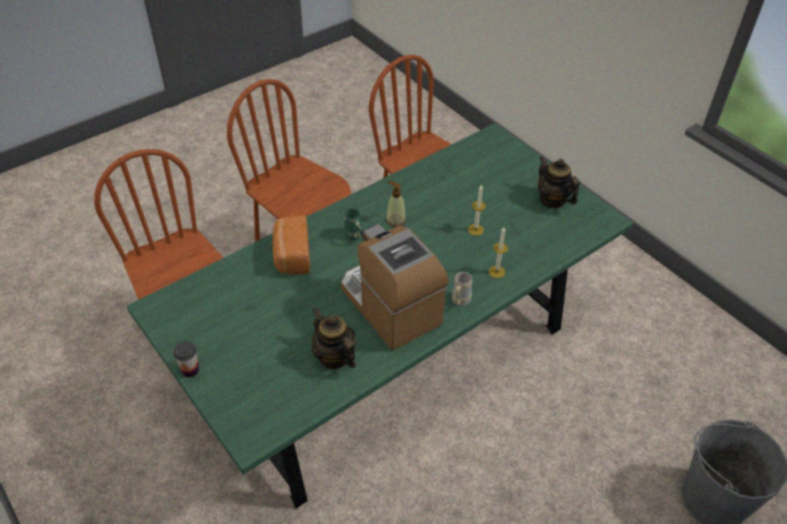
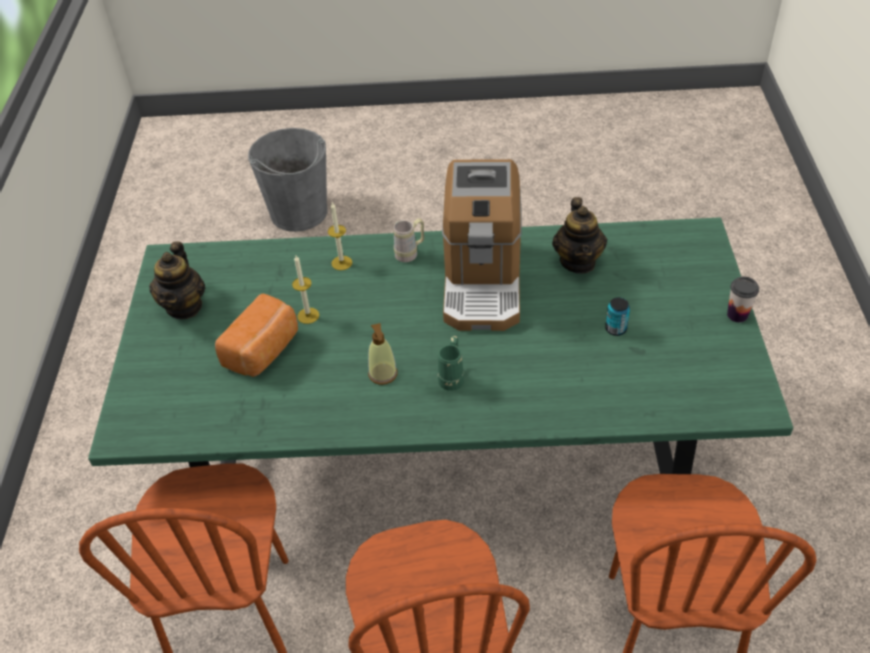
camera: 140 degrees left, 0 degrees up
bread [272,215,310,275] -> bread moved to [215,294,298,377]
none -> can [605,297,630,336]

